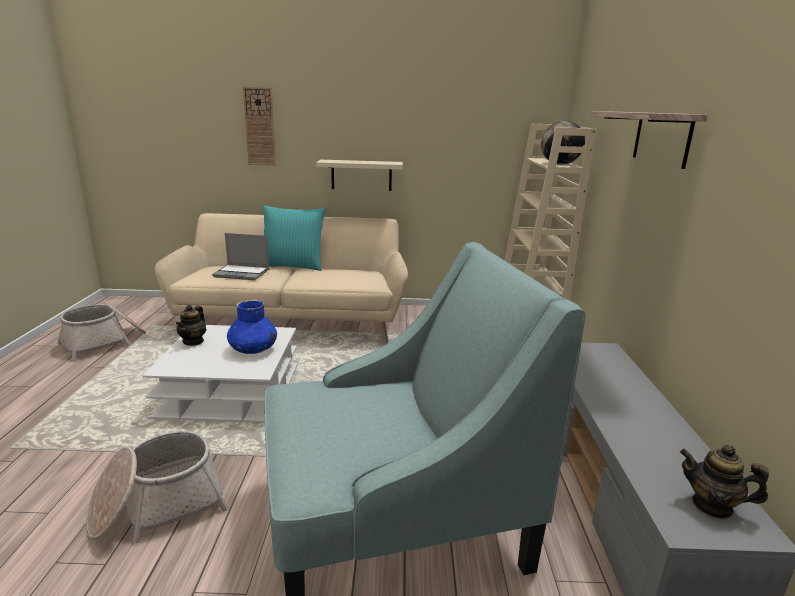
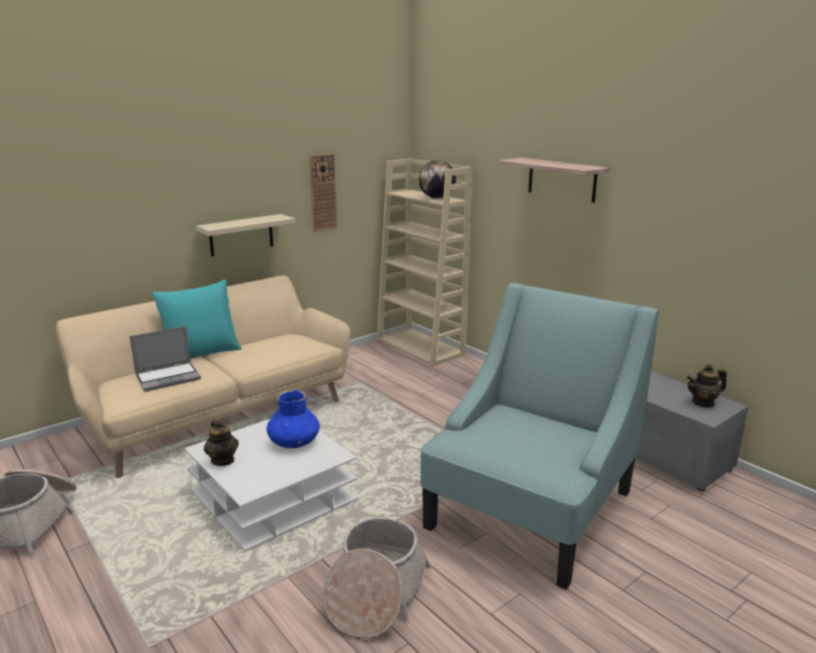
camera: 40 degrees left, 0 degrees up
wall clock [243,87,276,166] -> wall clock moved to [309,153,338,232]

